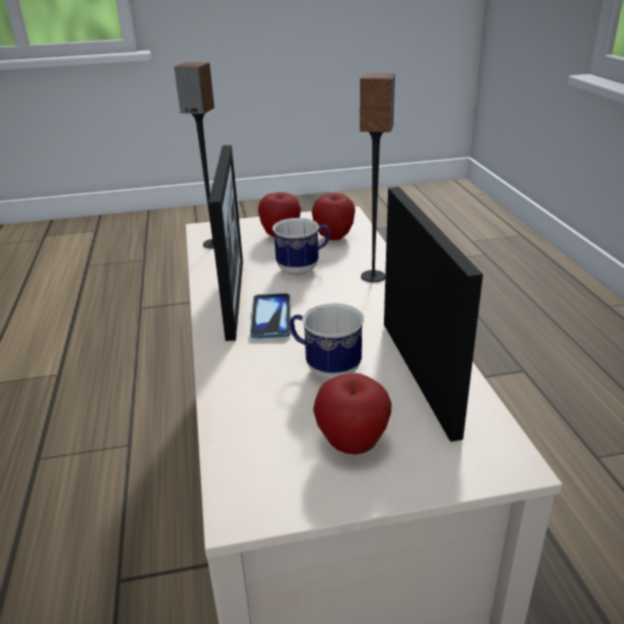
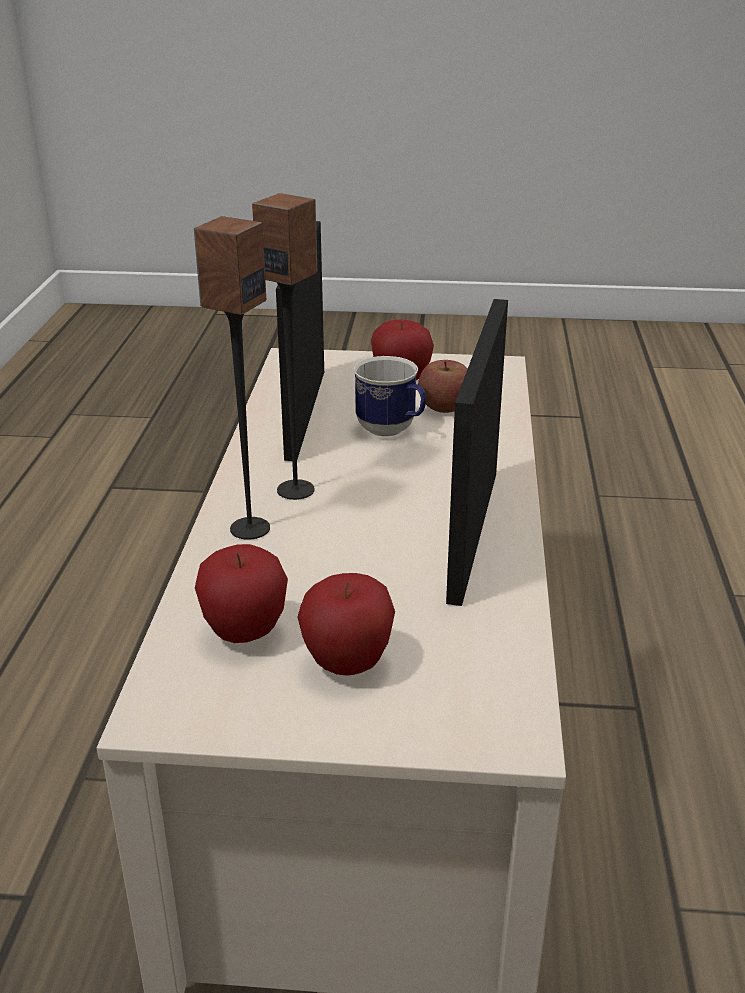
camera: 165 degrees left, 0 degrees up
speaker [174,62,214,249] -> speaker moved to [252,193,317,500]
phone [250,293,291,338] -> none
mug [272,218,330,275] -> none
none -> apple [418,360,467,413]

